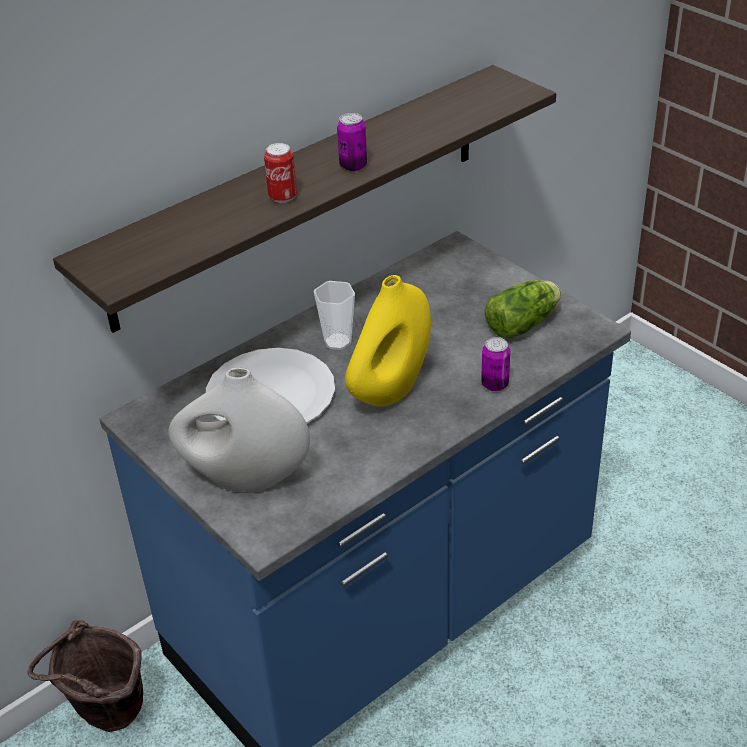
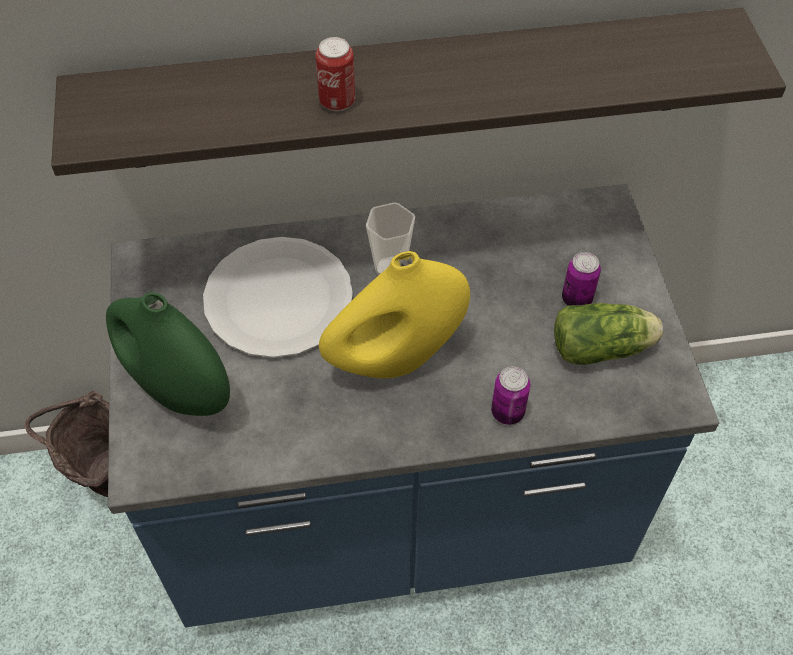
camera: 30 degrees right, 15 degrees up
white vase [169,368,310,493] -> green vase [106,292,230,416]
can [337,113,367,171] -> can moved to [562,252,601,305]

